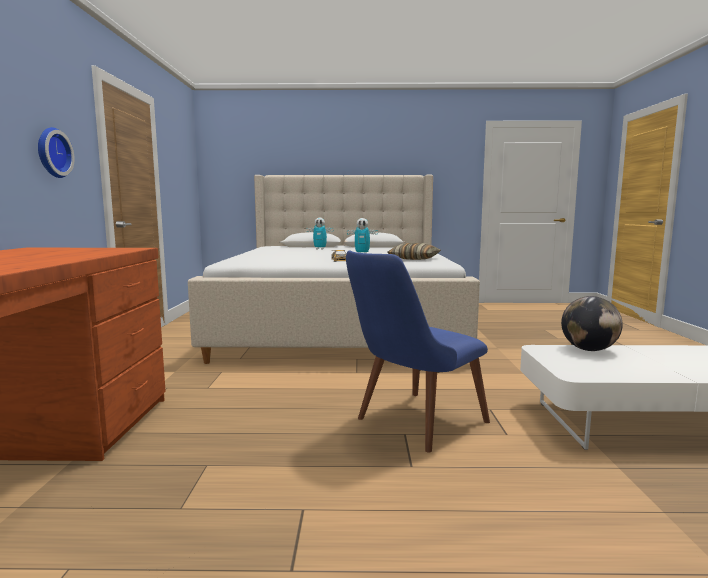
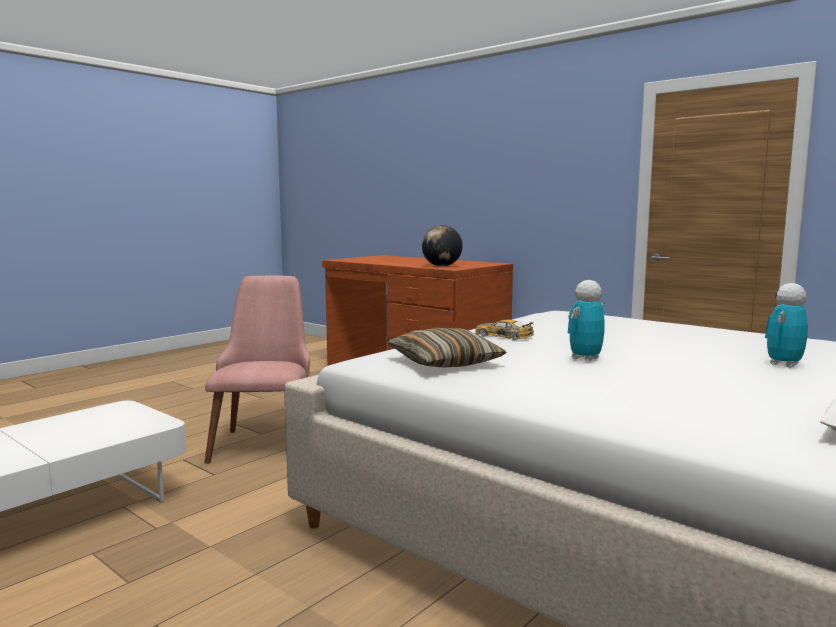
camera: 130 degrees right, 0 degrees up
wall clock [38,127,75,178] -> none
blue chair [346,250,490,453] -> pink chair [204,276,310,464]
globe [561,296,623,351] -> globe moved to [422,225,463,267]

